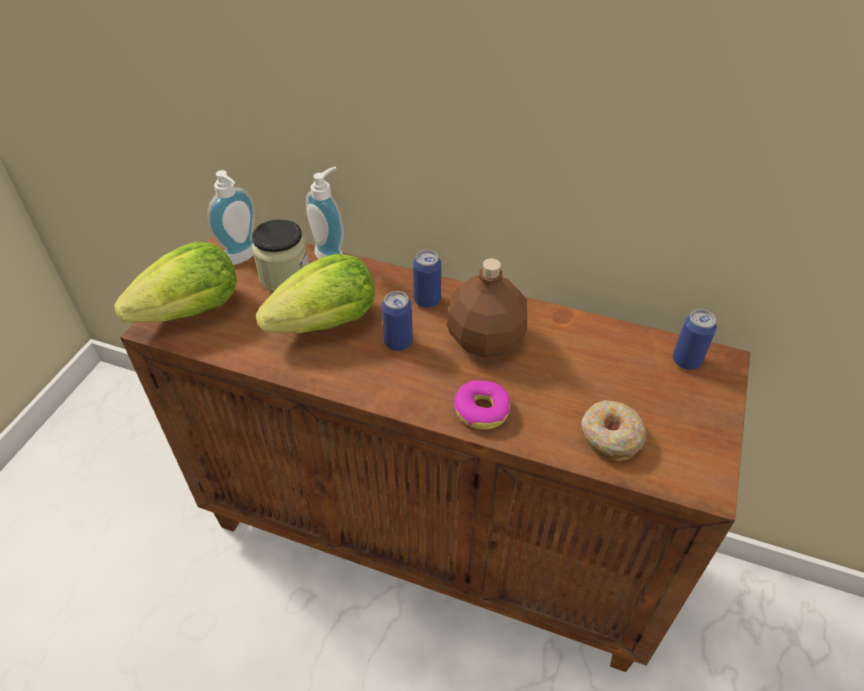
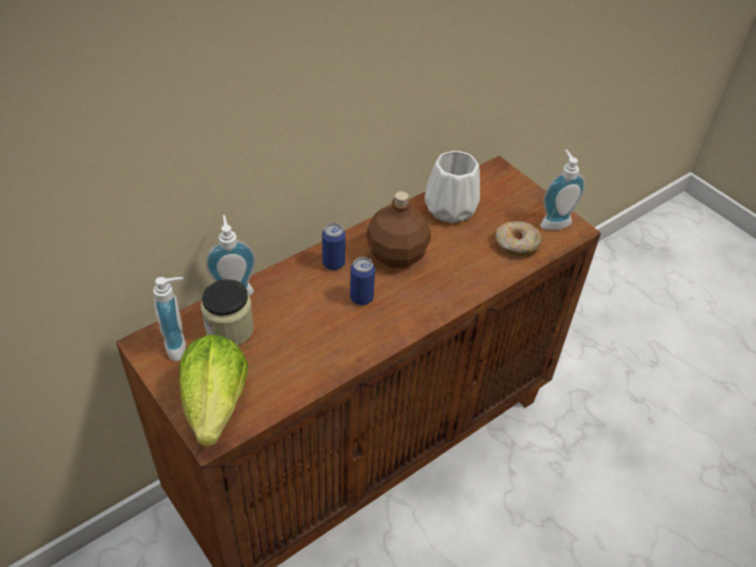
camera: 60 degrees left, 0 degrees up
lettuce [256,254,375,333] -> none
donut [454,380,510,430] -> none
can [673,309,717,370] -> none
none -> white vase [425,151,480,223]
none -> soap dispenser [540,149,586,230]

